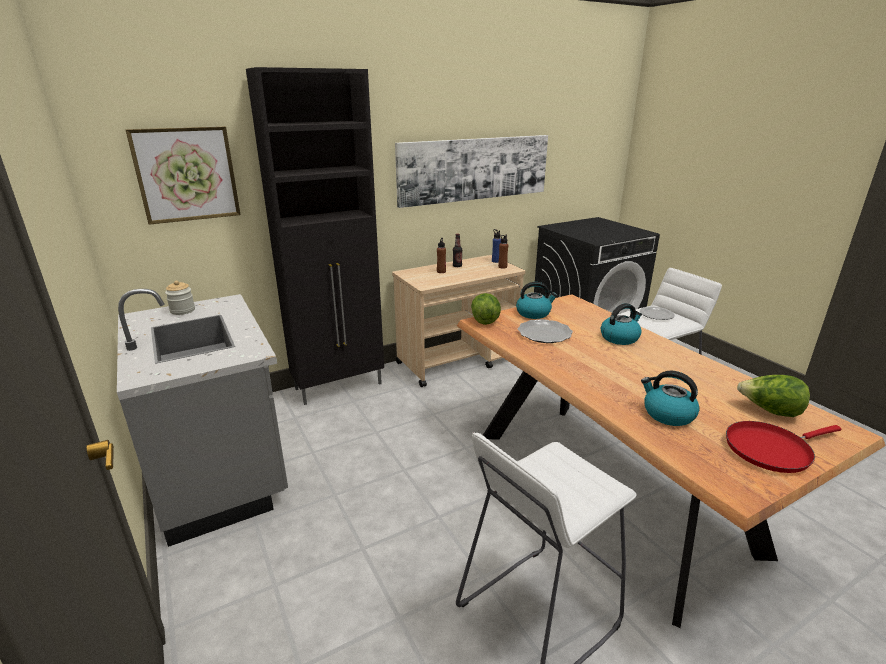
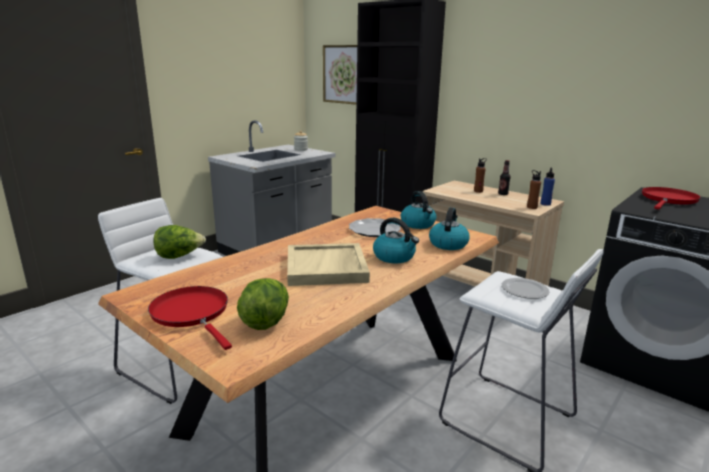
camera: 70 degrees right, 5 degrees down
picture [395,135,548,208] -> none
lettuce [471,293,501,325] -> lettuce moved to [154,225,206,259]
kettle [641,371,700,426] -> kettle moved to [429,208,470,250]
none -> beige tray [287,243,370,286]
none -> red frying pan [642,187,701,209]

